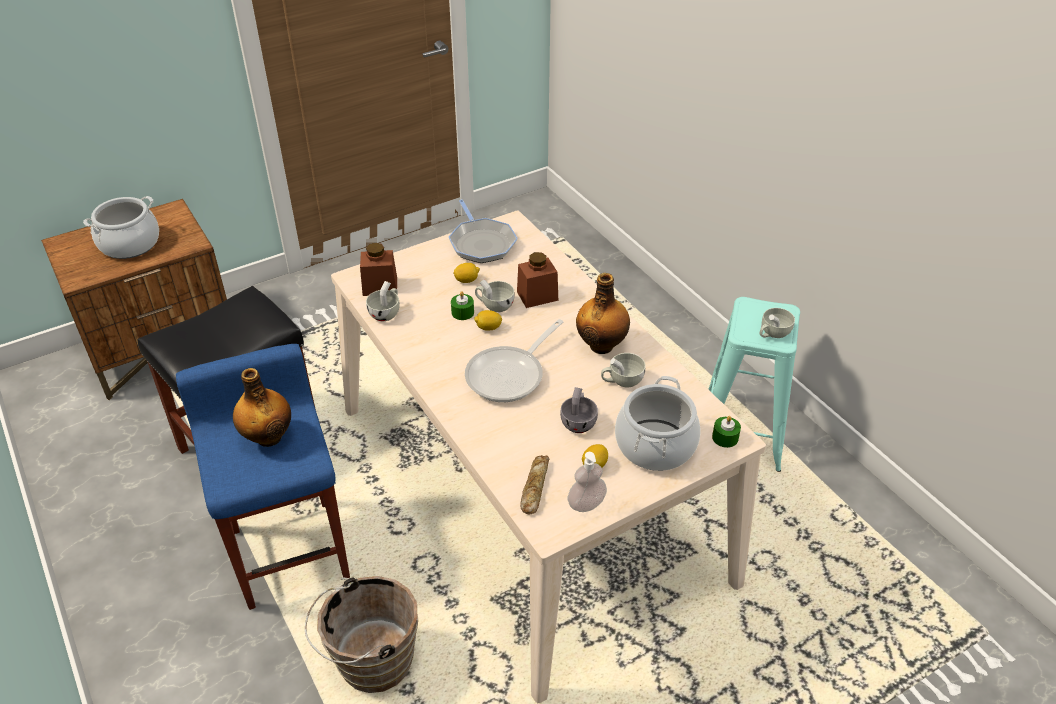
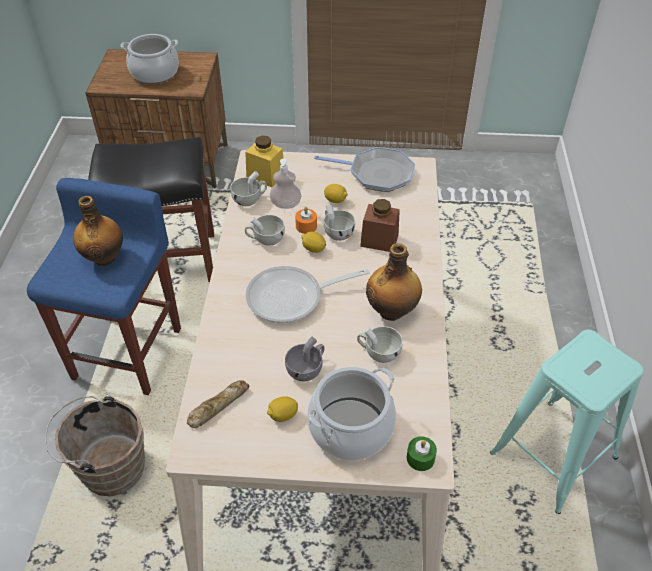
camera: 35 degrees right, 5 degrees up
brown jar [360,243,397,296] -> yellow jar [245,136,284,187]
frying pan [449,199,518,263] -> frying pan turned 90 degrees counterclockwise [314,147,415,192]
green candle [451,291,474,320] -> orange candle [295,207,317,234]
soap dispenser [568,452,607,512] -> soap dispenser moved to [270,159,301,209]
white cup [760,308,795,338] -> white cup moved to [245,215,285,246]

